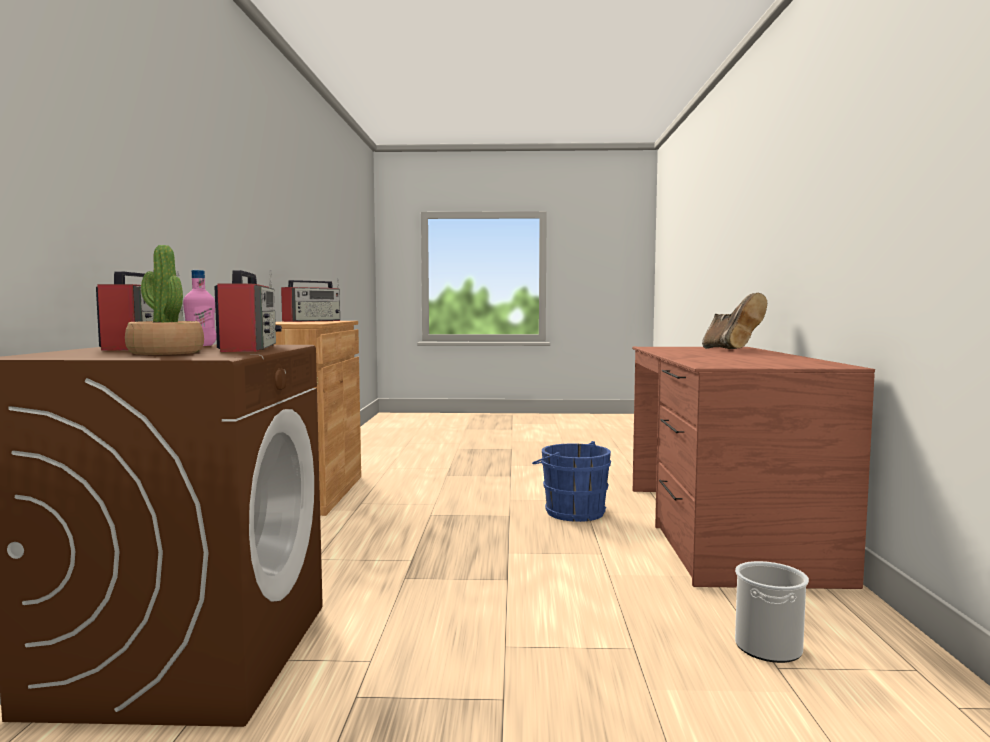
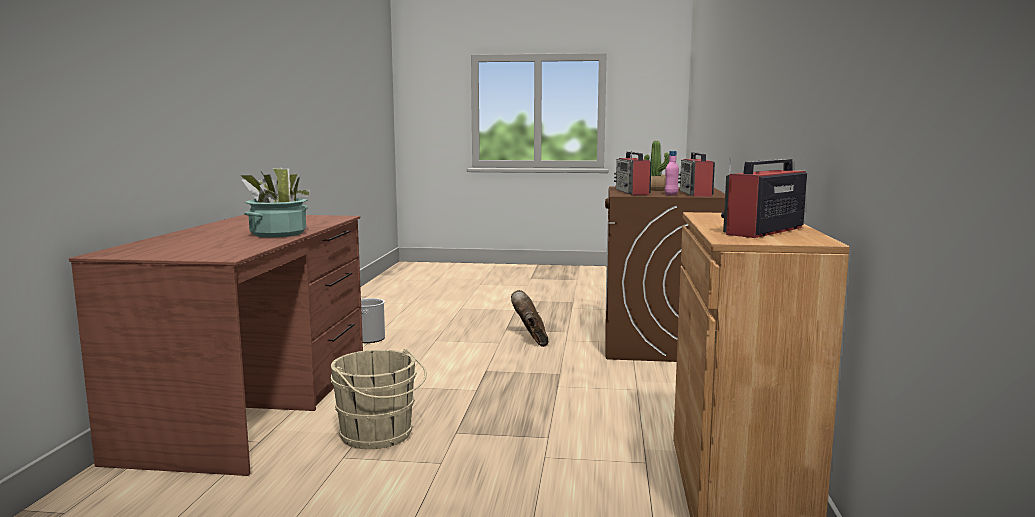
camera: 175 degrees left, 5 degrees up
blue bucket [532,441,611,522] -> beige bucket [331,349,427,449]
brown boot [702,293,767,349] -> brown boot moved to [511,290,548,347]
none -> potted plant [240,168,311,237]

